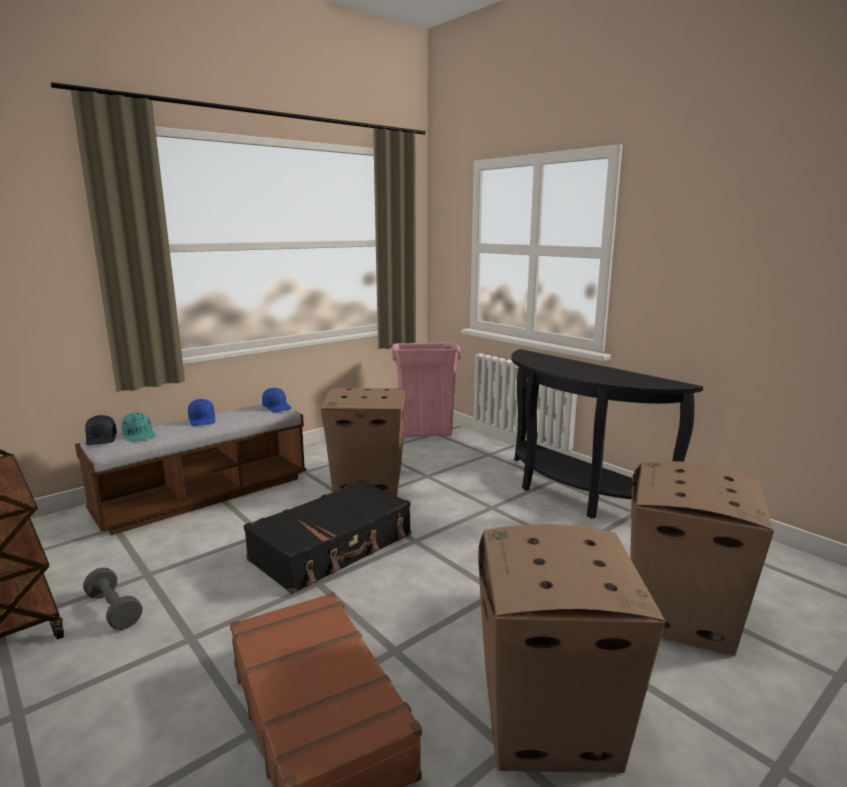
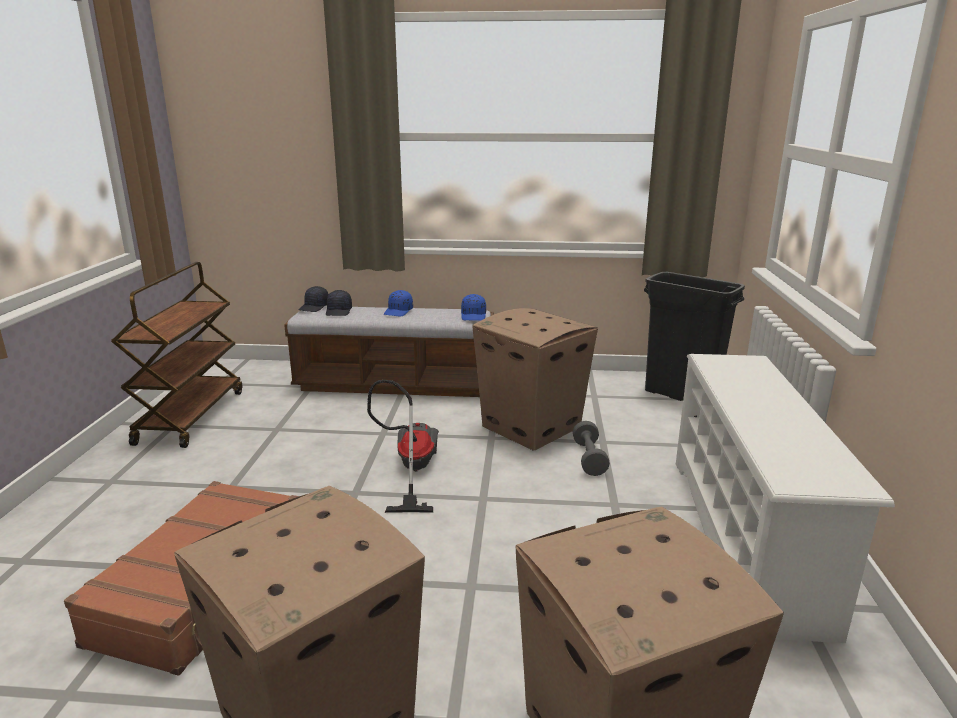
camera: 45 degrees right, 5 degrees up
grey dumbbell [83,567,143,630] -> grey dumbbell moved to [573,421,610,476]
turquoise cap [121,412,156,442] -> black cap [326,290,352,316]
black suitcase [244,480,411,594] -> vacuum cleaner [367,380,439,513]
pink trash can [392,342,461,437] -> black trash can [644,272,745,401]
black console table [511,349,703,519] -> white shoe rack [676,354,895,643]

